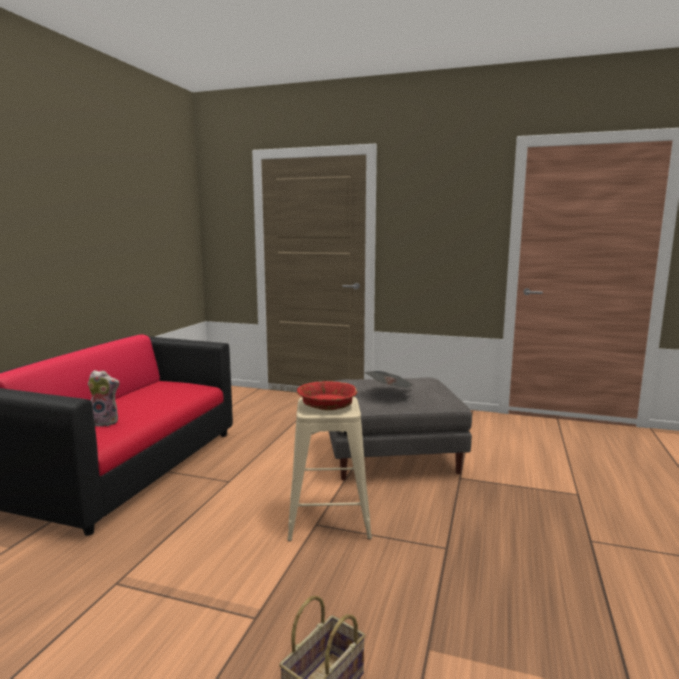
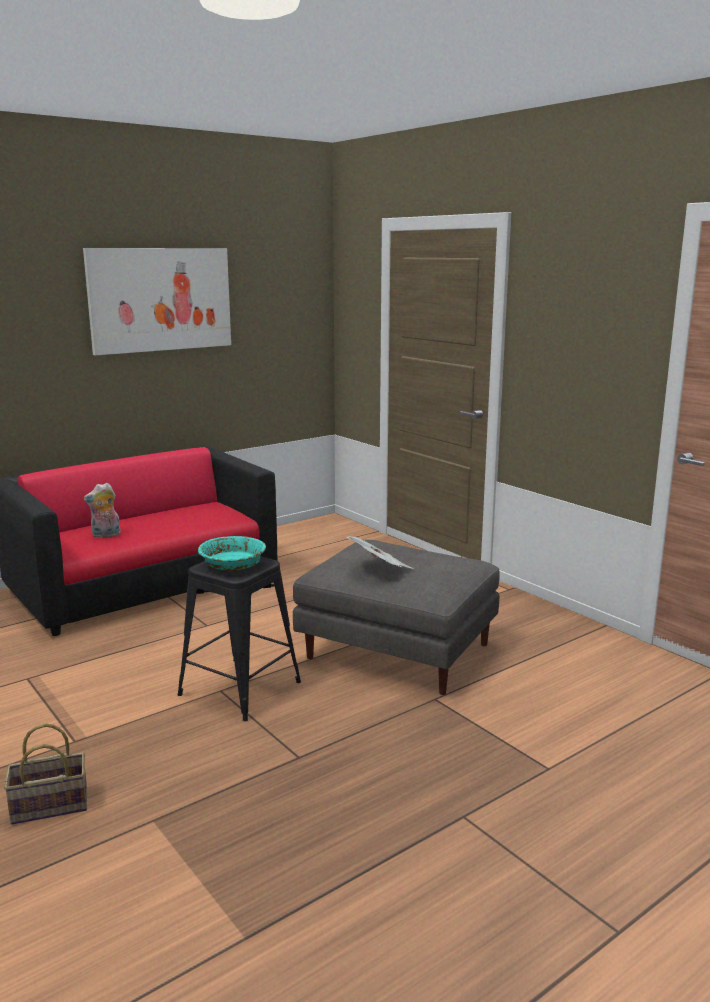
camera: 35 degrees right, 5 degrees up
plush toy [88,370,119,427] -> plush toy turned 120 degrees clockwise [83,483,121,538]
beige stool [287,397,372,541] -> black stool [177,556,301,721]
red bowl [297,381,357,410] -> turquoise bowl [198,536,266,571]
none -> picture [83,248,231,355]

